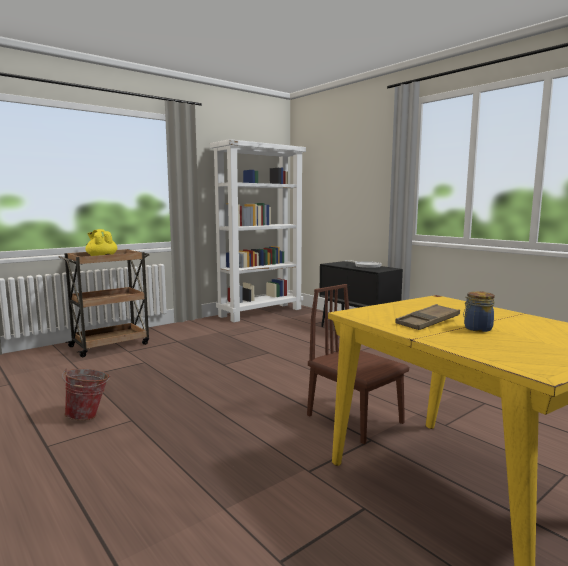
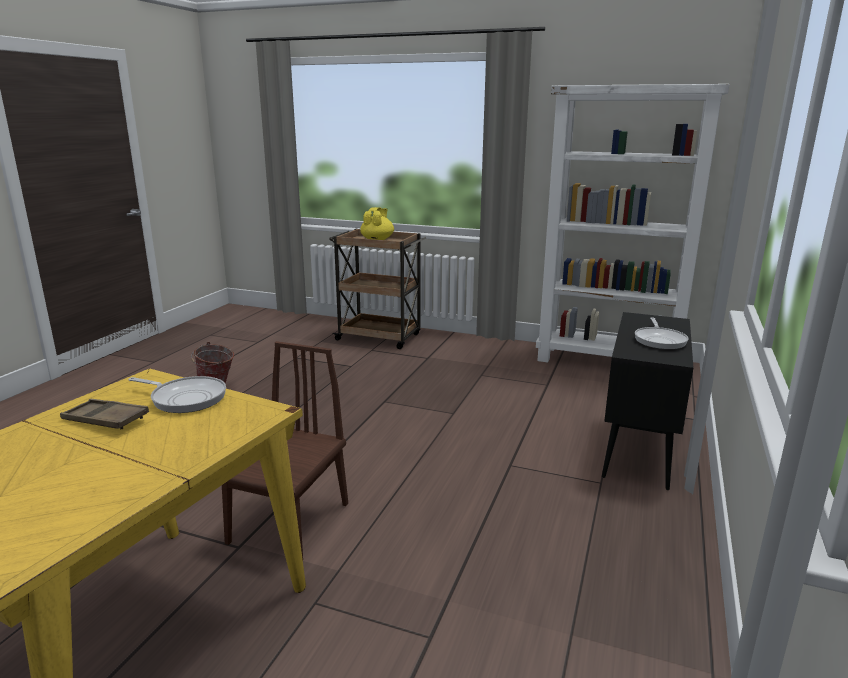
camera: 60 degrees right, 10 degrees up
jar [463,291,495,332] -> none
none -> frying pan [128,376,226,413]

